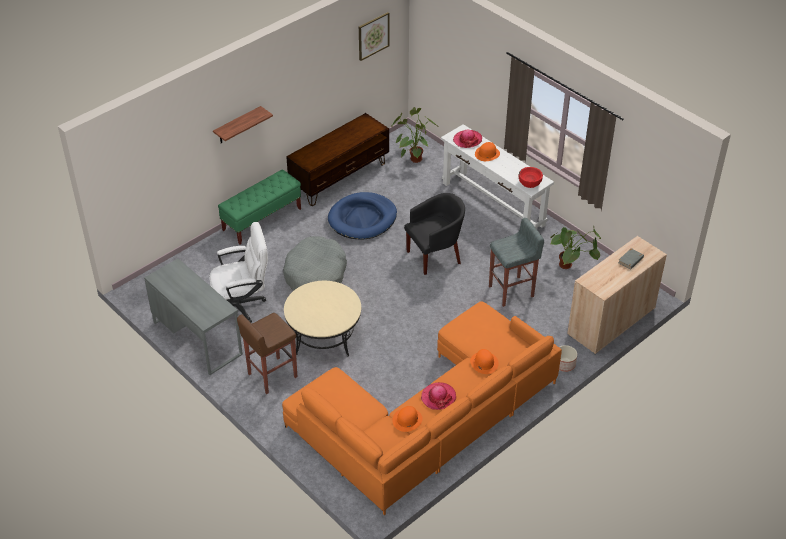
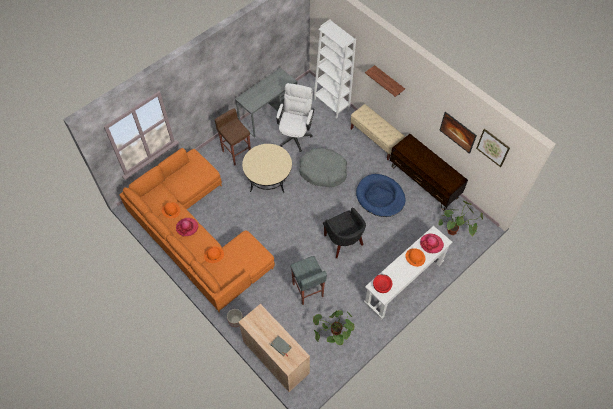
camera: 90 degrees right, 15 degrees up
white office chair [209,222,268,323] -> white office chair turned 150 degrees counterclockwise [276,83,314,152]
green bench [218,169,301,244] -> beige bench [351,104,405,160]
none -> white bookcase [314,19,356,119]
none -> picture [440,112,477,154]

